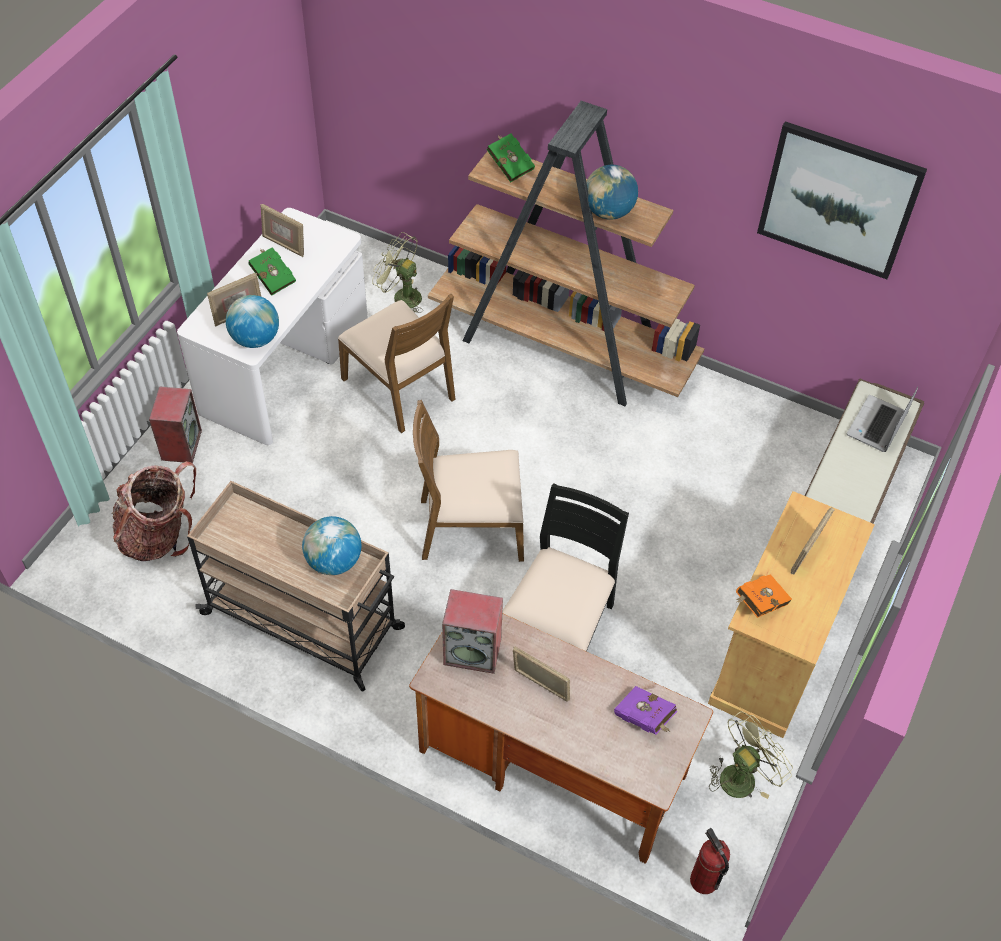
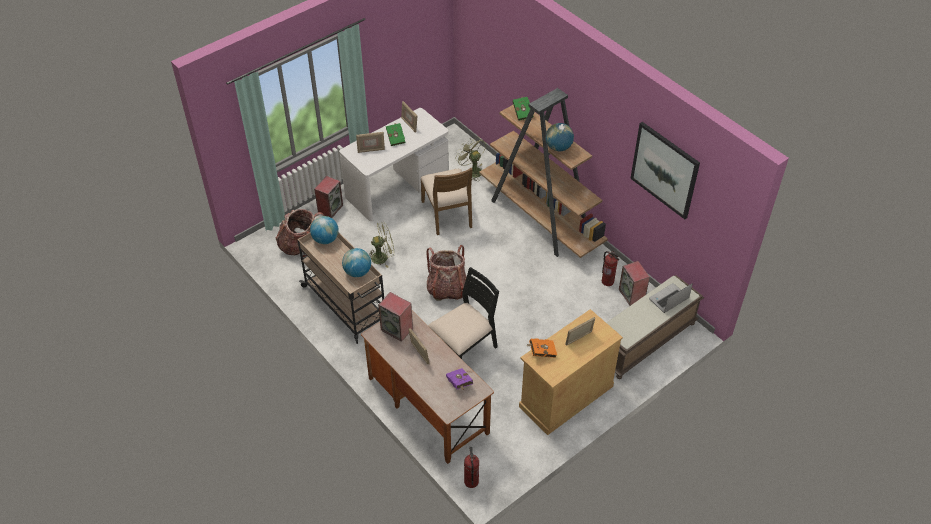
camera: 25 degrees right, 5 degrees down
globe [226,295,279,348] -> globe moved to [310,216,339,244]
brown chair [413,400,524,562] -> backpack [426,245,466,301]
green fan [709,711,793,799] -> green fan moved to [369,222,395,268]
none -> fire extinguisher [602,251,620,286]
none -> speaker [619,261,650,306]

